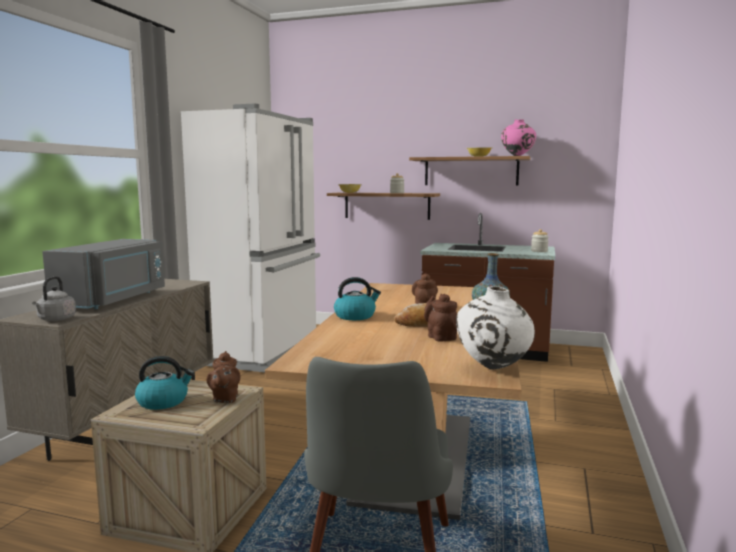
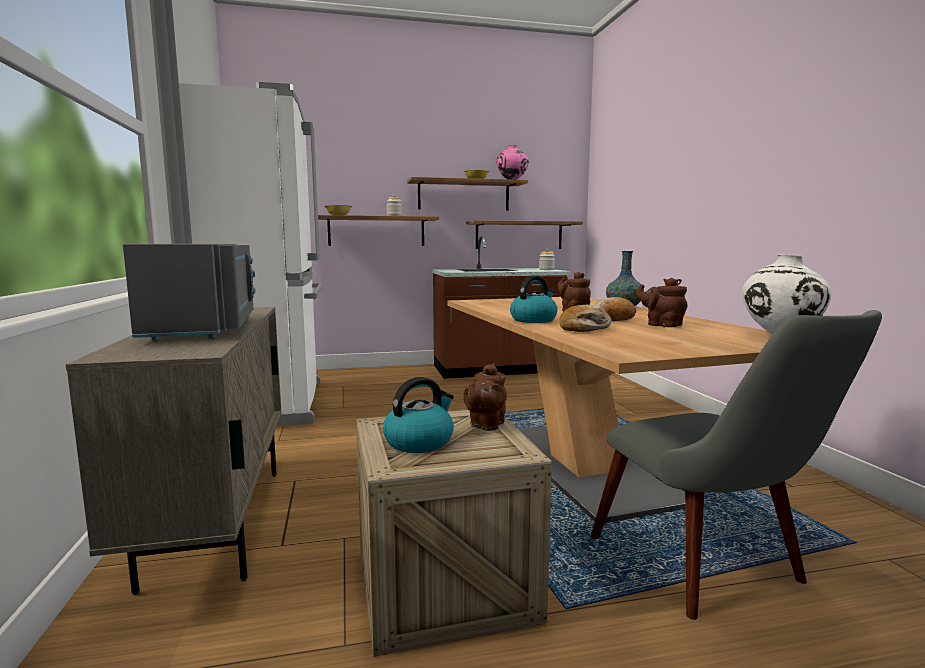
camera: 30 degrees left, 0 degrees up
grey kettle [32,276,76,321] -> none
brown teapot [207,351,240,403] -> brown teapot turned 60 degrees clockwise [463,363,507,431]
none -> shelf [466,220,583,249]
none -> bread [559,305,612,332]

